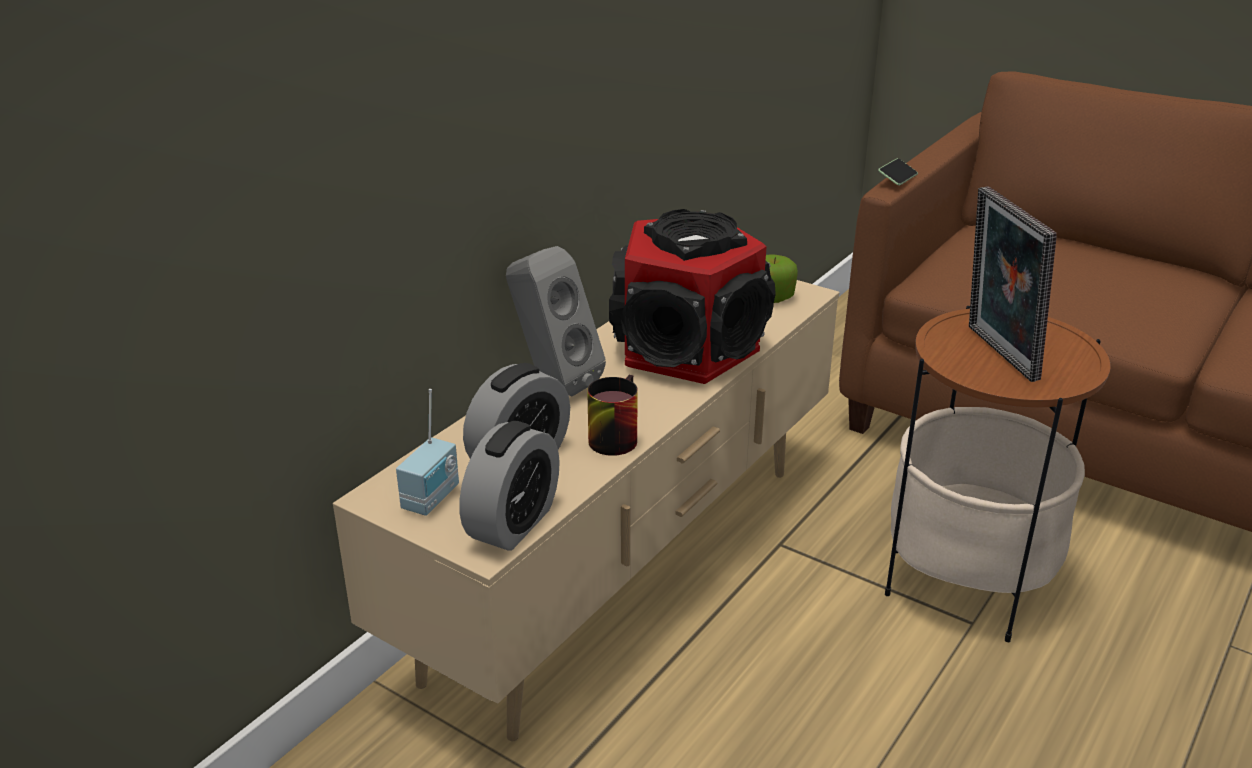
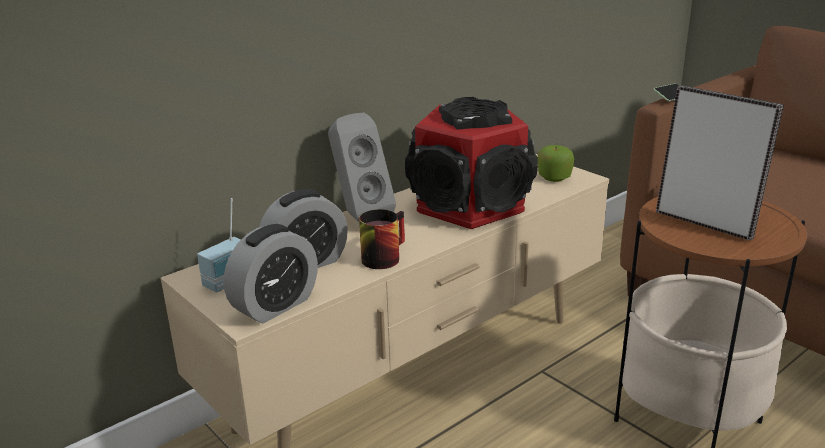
camera: 15 degrees right, 5 degrees down
picture frame [969,186,1057,382] -> picture frame turned 135 degrees clockwise [656,85,784,240]

